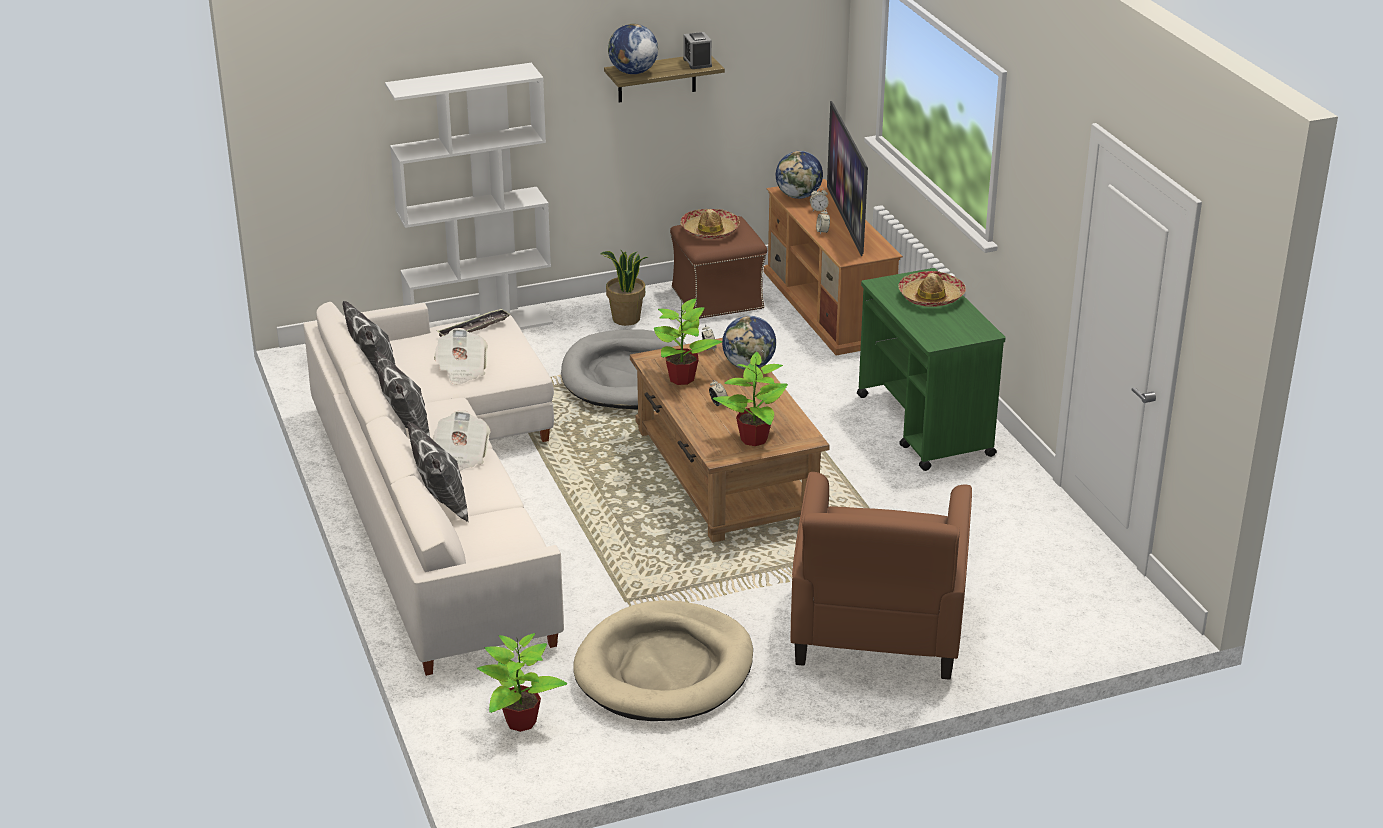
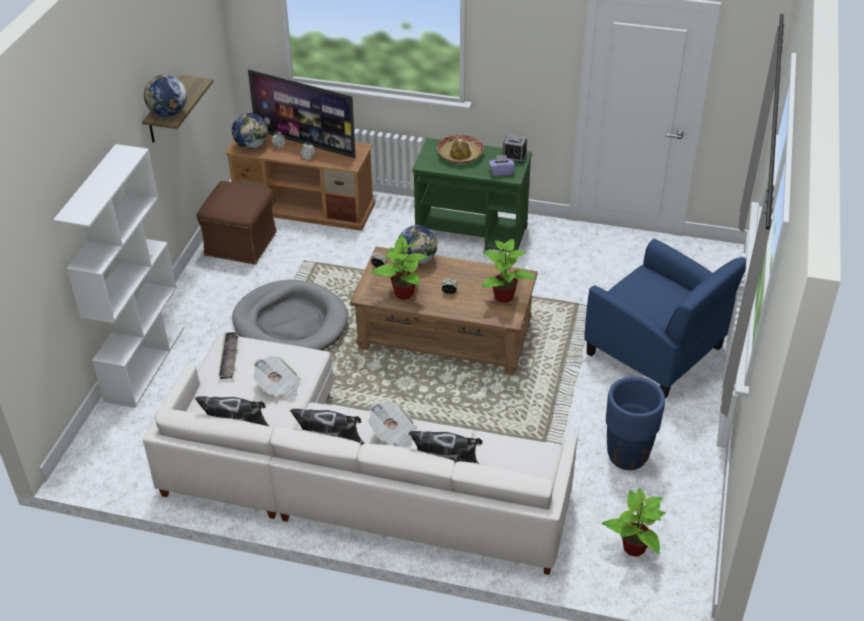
camera: 55 degrees left, 10 degrees up
beige dog bed [573,600,753,721] -> blue planter [606,376,665,470]
potted plant [600,249,648,326] -> none
hat [680,209,740,239] -> none
alarm clock [683,32,712,69] -> alarm clock moved to [503,134,527,163]
brown armchair [791,472,972,680] -> blue armchair [584,239,746,399]
none -> purple tissue box [489,155,515,176]

